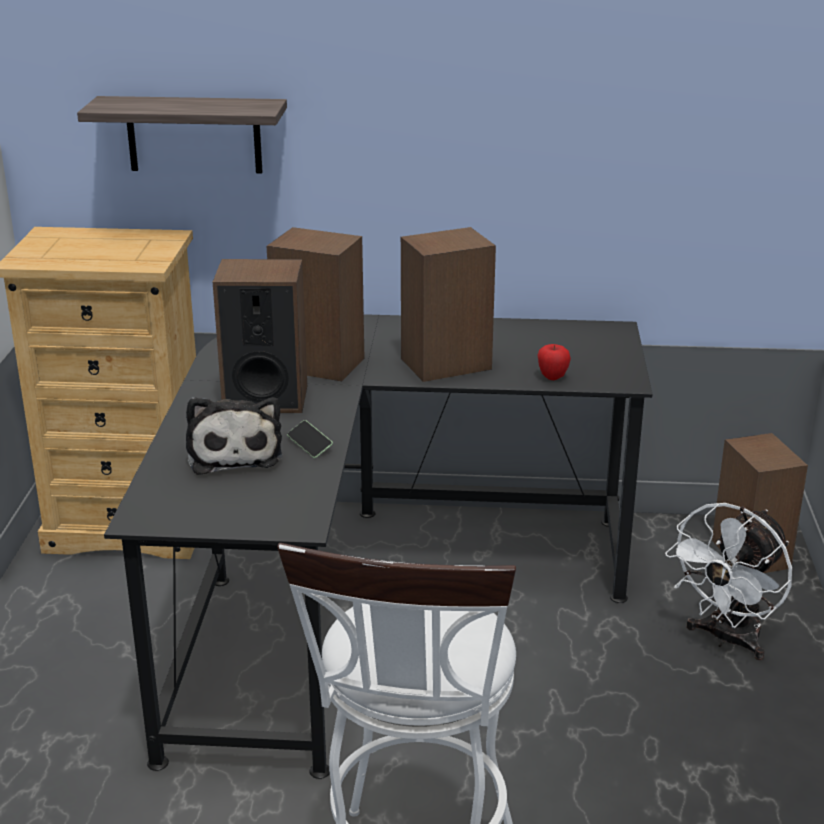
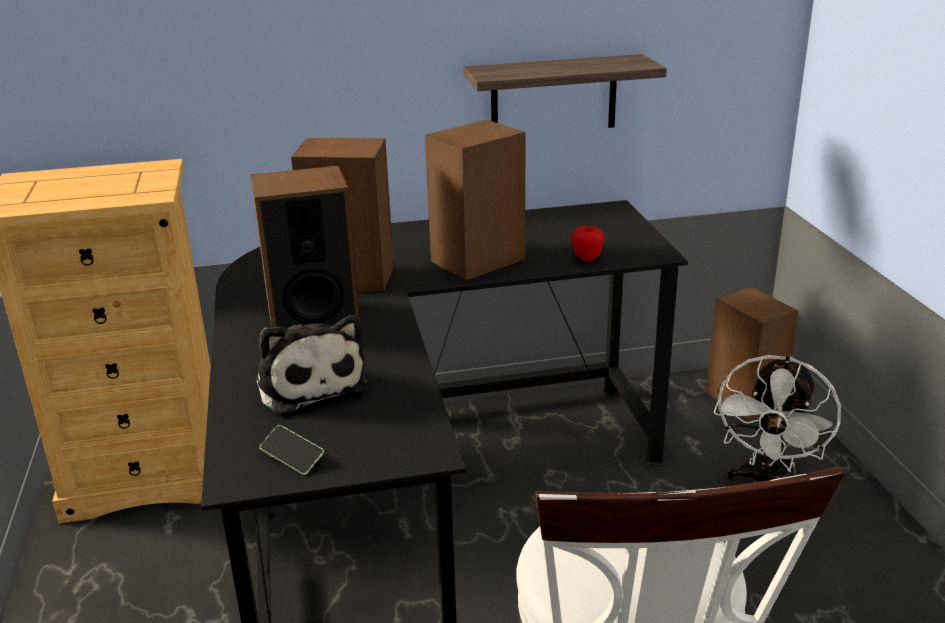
camera: 15 degrees left, 0 degrees up
shelf [77,96,287,173] -> shelf moved to [463,54,667,128]
phone [287,420,333,458] -> phone moved to [260,425,324,475]

